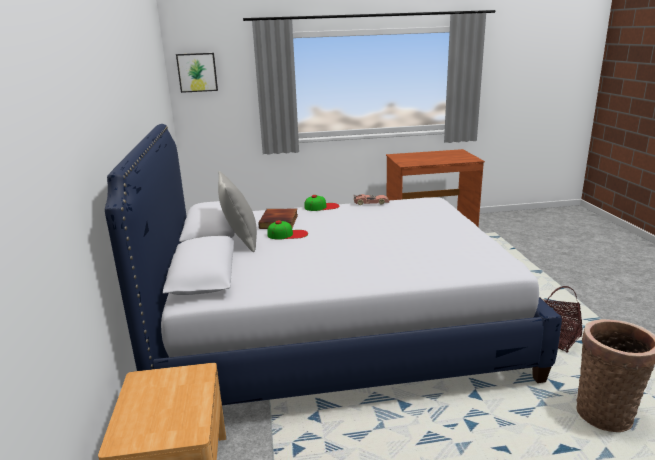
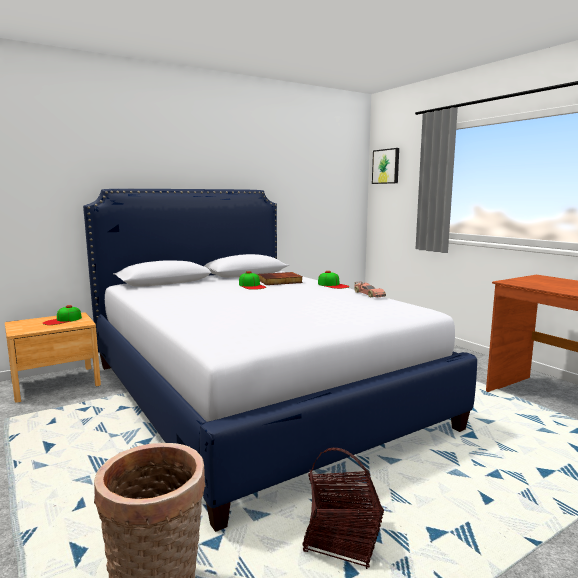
camera: 65 degrees right, 10 degrees down
grey pillow [218,171,257,252] -> none
none -> cap [42,305,82,325]

